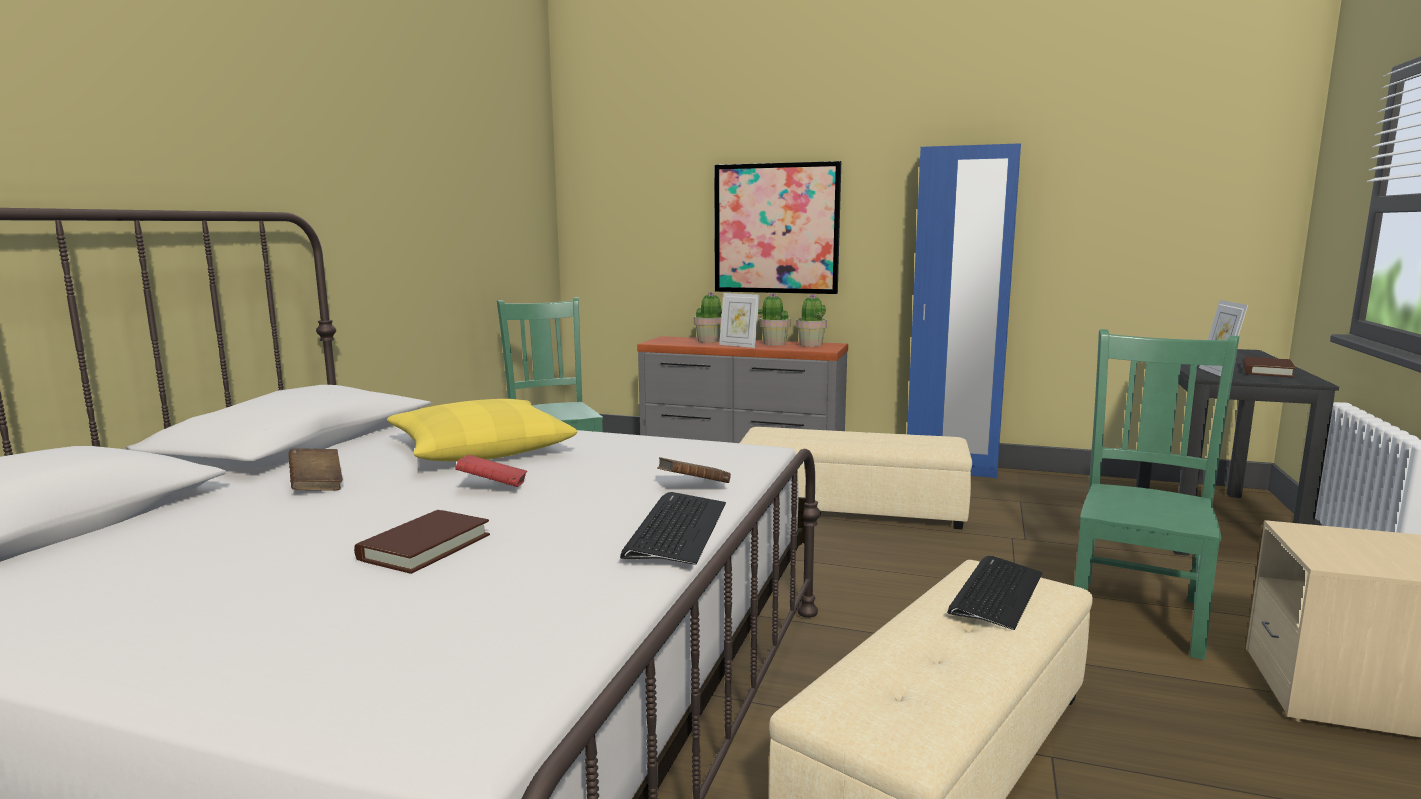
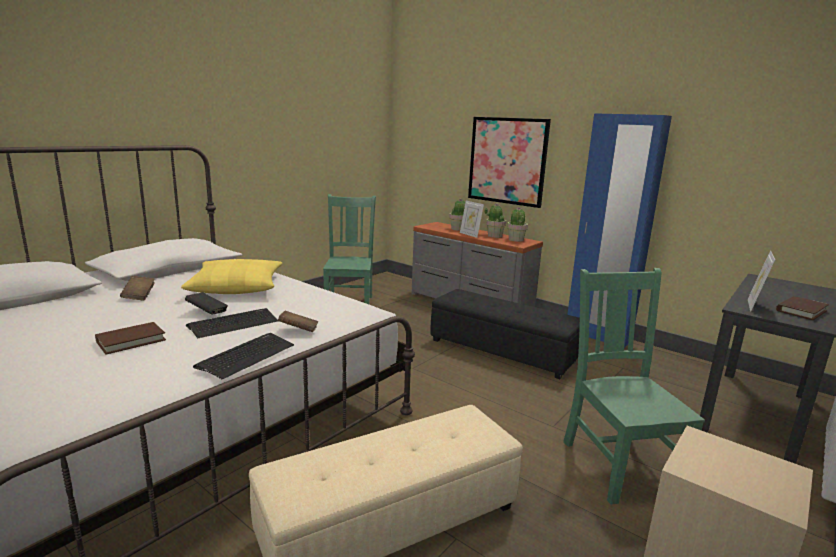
camera: 20 degrees right, 5 degrees up
red book [455,455,527,487] -> black book [185,292,228,315]
beige ottoman [740,427,972,529] -> black ottoman [431,289,580,379]
keyboard [948,556,1043,630] -> keyboard moved to [186,308,278,338]
green chair [1074,329,1239,660] -> green chair turned 60 degrees counterclockwise [563,268,705,505]

